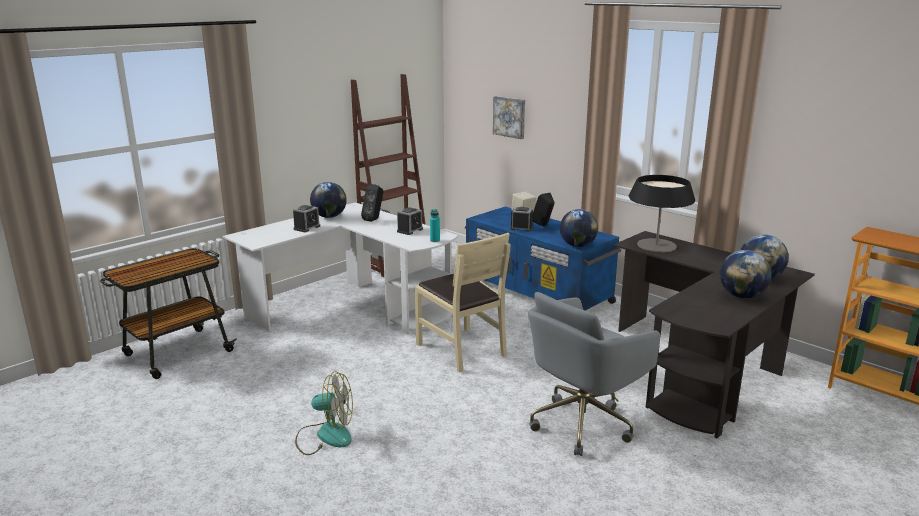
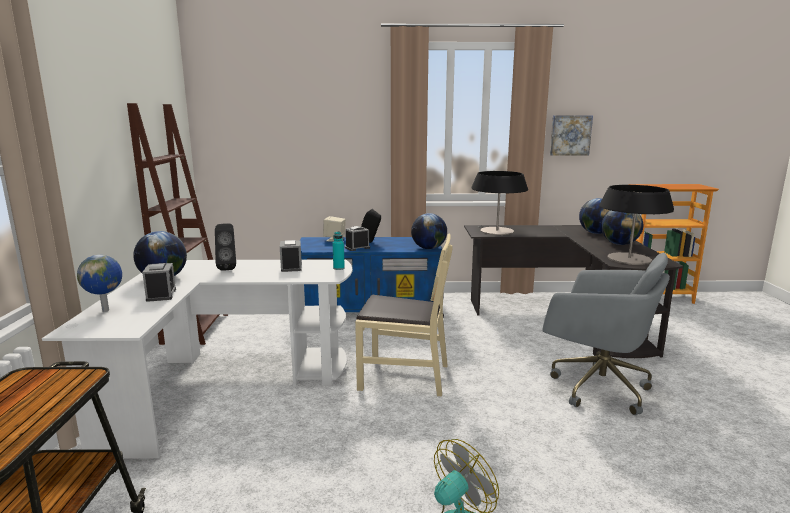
camera: 45 degrees left, 5 degrees down
picture [493,96,525,139] -> picture moved to [550,115,593,155]
grey office chair [528,292,660,456] -> grey office chair turned 60 degrees counterclockwise [542,253,670,415]
none -> globe [77,255,122,312]
none -> table lamp [599,185,674,265]

